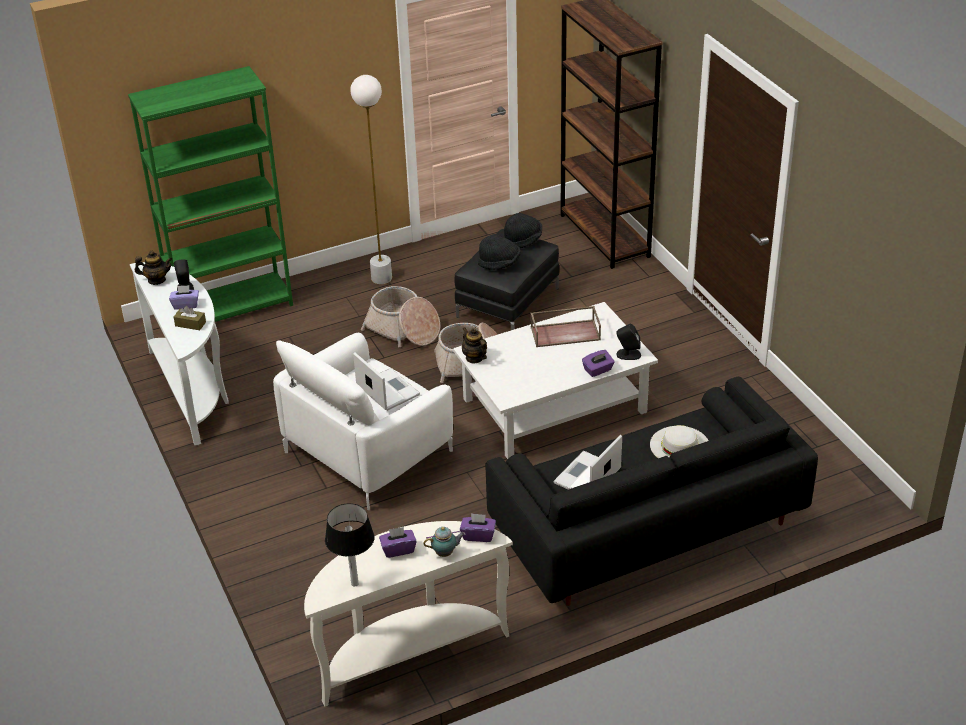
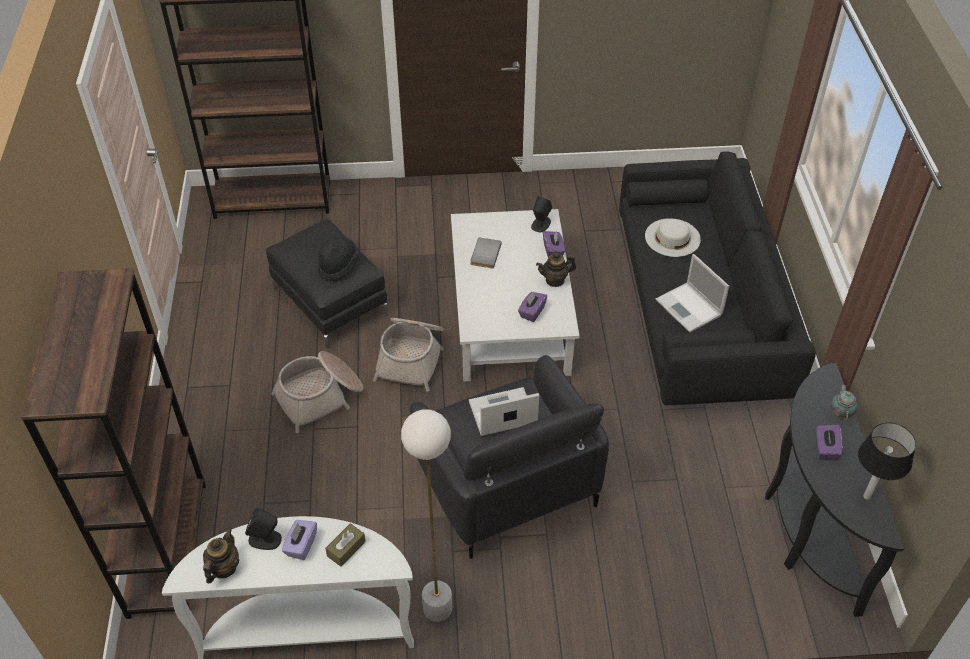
camera: 70 degrees left, 10 degrees up
green bookcase [128,66,293,322] -> brown bookcase [20,268,206,619]
white armchair [273,332,453,510] -> black armchair [410,355,609,559]
white console table [304,521,513,706] -> black console table [765,363,904,617]
white floor lamp [351,75,392,284] -> white floor lamp moved to [401,409,452,622]
purple tissue box [460,513,496,542] -> purple tissue box moved to [518,291,547,322]
teapot [462,327,487,363] -> teapot moved to [536,252,576,287]
black hat [504,213,542,248] -> none
brown tray [531,306,601,347] -> grey book [471,237,502,269]

